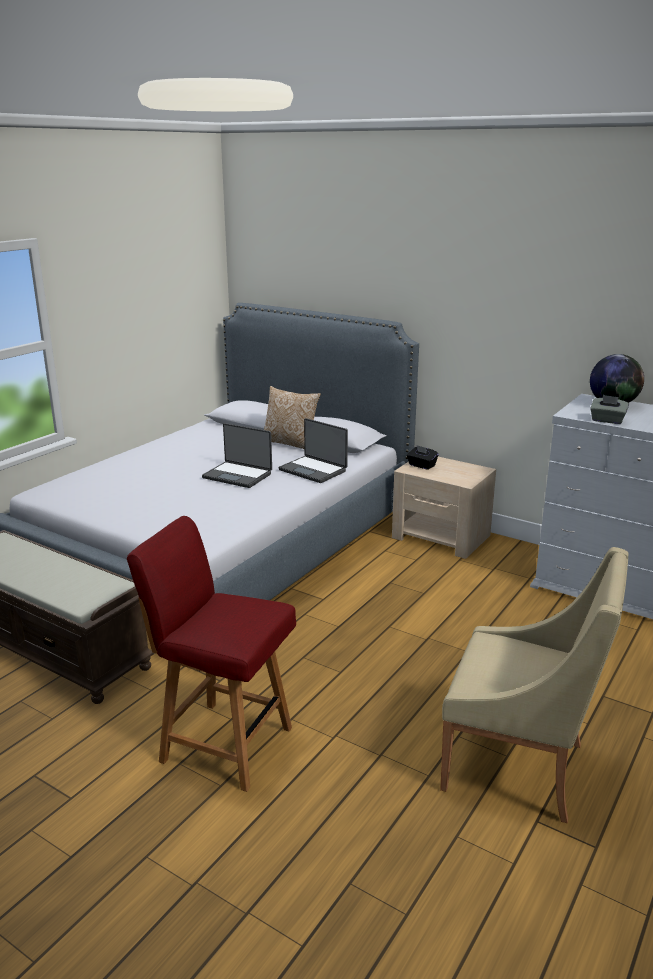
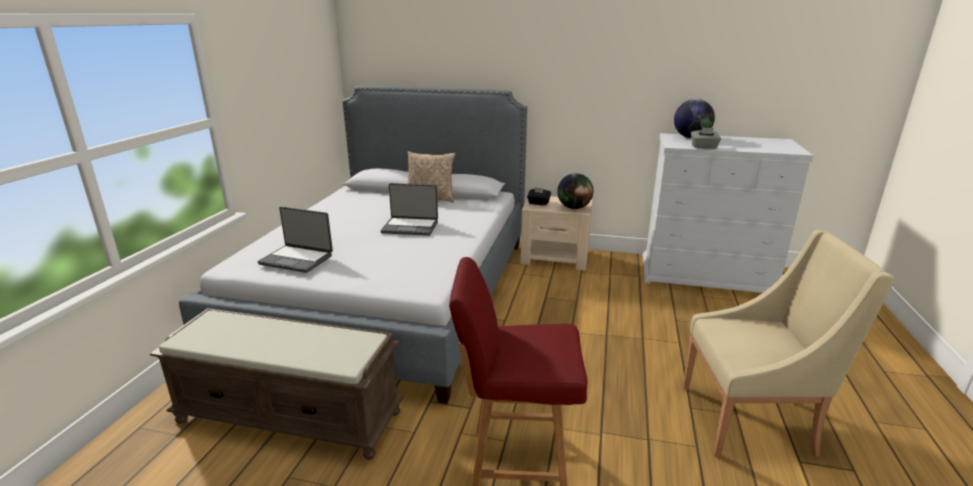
camera: 20 degrees left, 0 degrees up
laptop [278,418,348,483] -> laptop moved to [257,207,333,273]
none -> globe [557,173,593,209]

